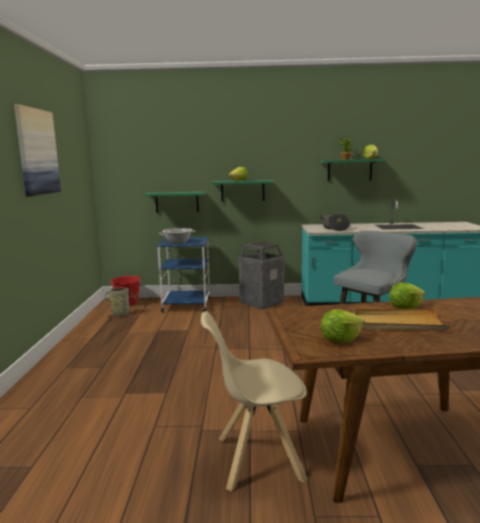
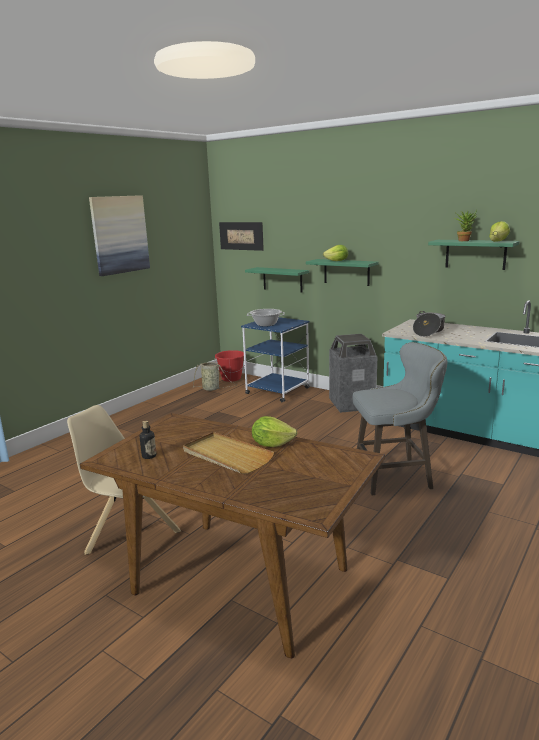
camera: 35 degrees right, 5 degrees up
lettuce [320,309,365,342] -> bottle [140,421,156,459]
none -> picture [219,222,264,251]

